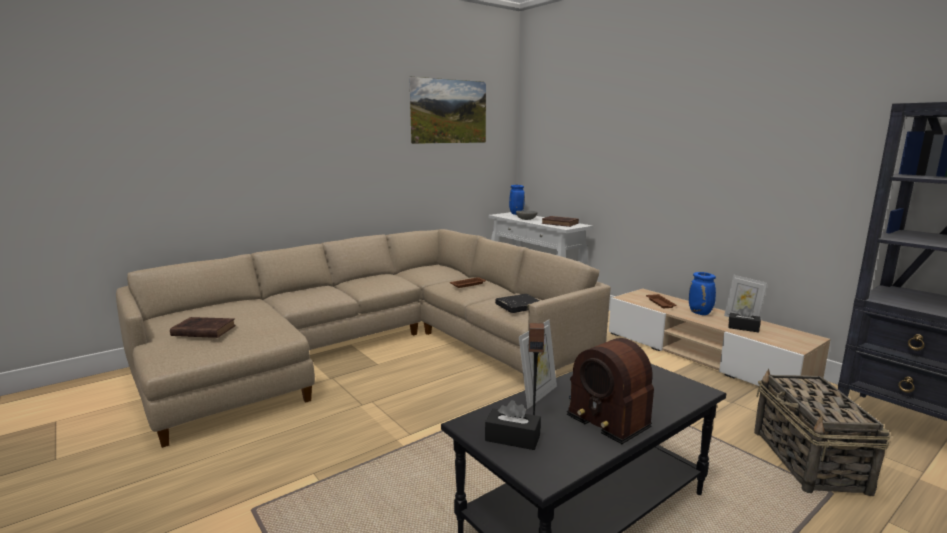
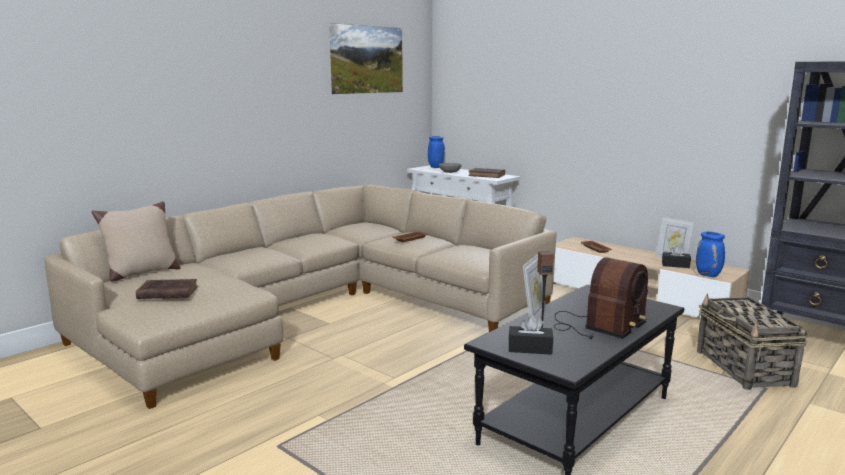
camera: 10 degrees left, 0 degrees up
black book [495,294,540,313] -> none
radio [567,338,654,444] -> radio turned 90 degrees counterclockwise [554,257,648,339]
blue vase [689,272,716,315] -> blue vase moved to [696,232,725,277]
none -> beige pillow [92,201,180,282]

